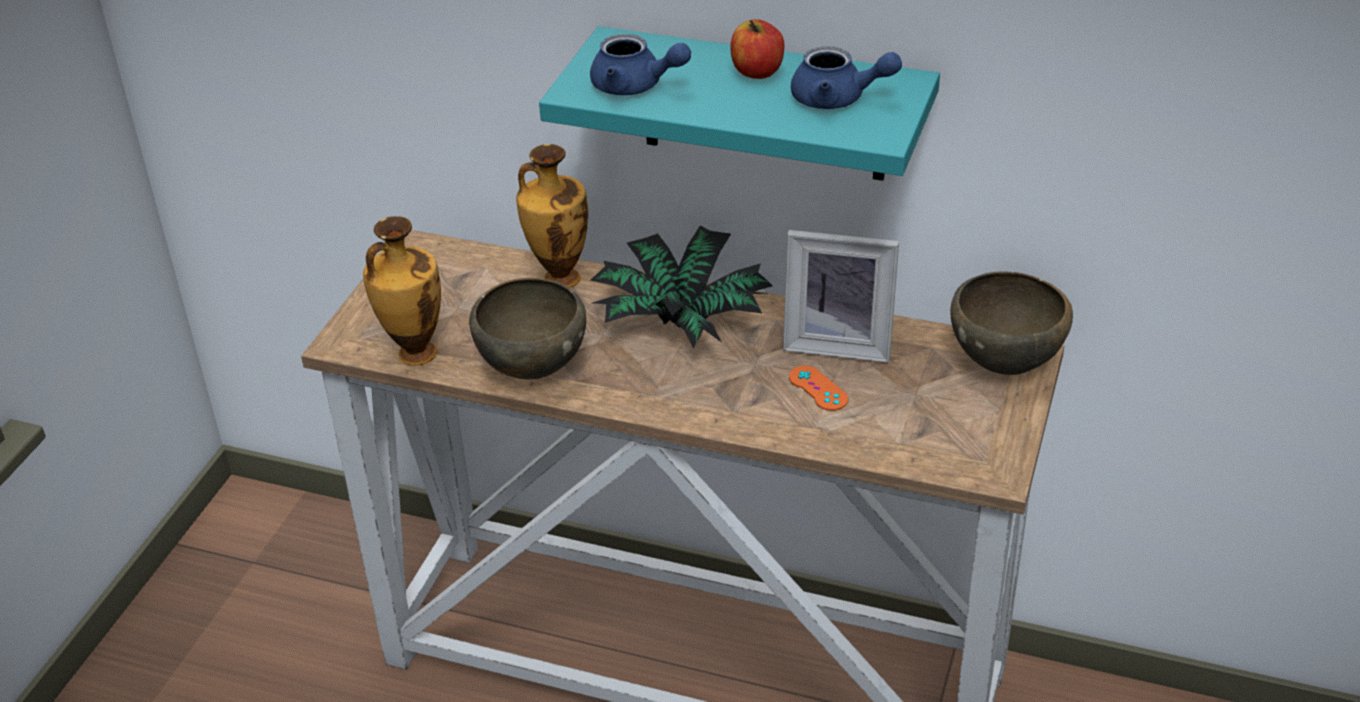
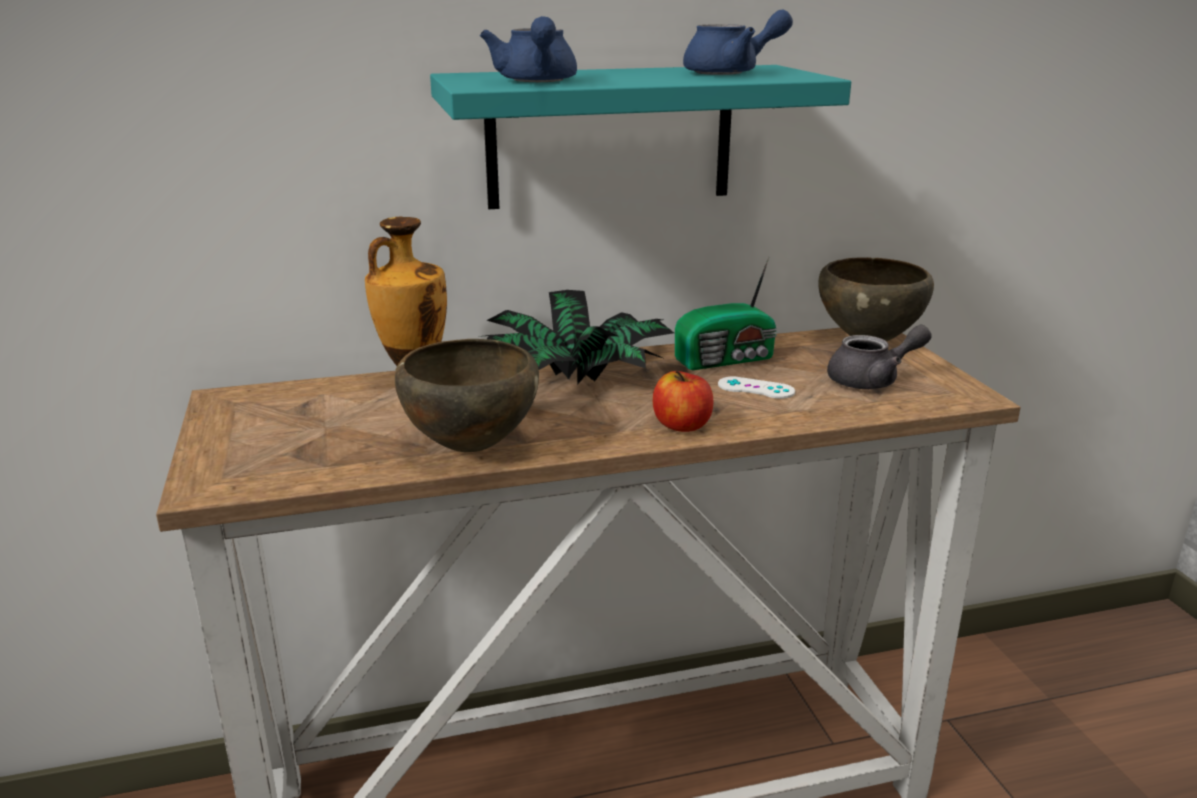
camera: 35 degrees left, 15 degrees down
vase [363,216,441,366] -> none
blue teapot [590,34,691,95] -> blue teapot turned 90 degrees clockwise [480,16,577,82]
apple [730,19,784,79] -> apple moved to [653,370,713,432]
picture frame [783,230,899,363] -> radio [675,257,777,370]
orange game controller [789,366,848,411] -> white game controller [718,377,795,399]
none -> grey teapot [827,325,932,389]

